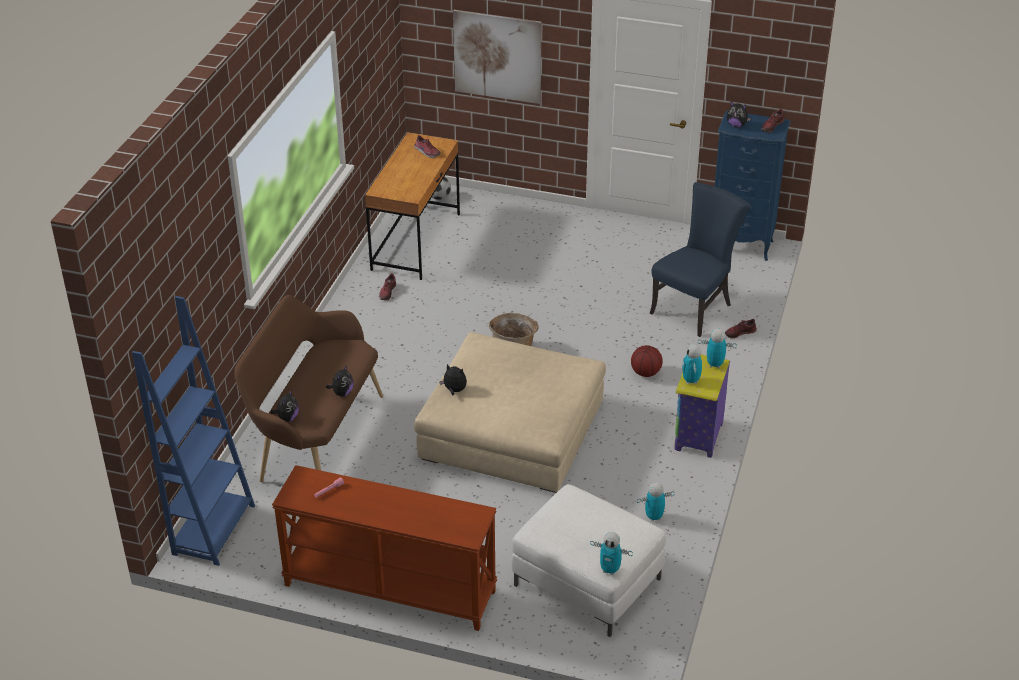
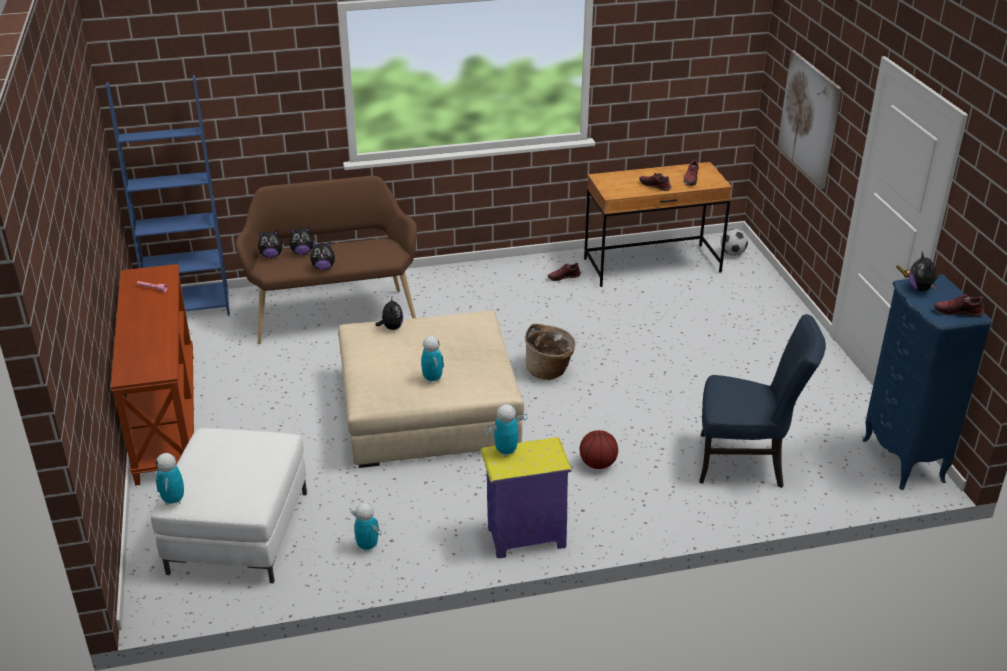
camera: 60 degrees right, 5 degrees down
toy robot [698,329,737,368] -> toy robot moved to [421,336,444,383]
shoe [725,319,757,339] -> shoe moved to [639,173,671,191]
none -> plush toy [289,227,315,255]

